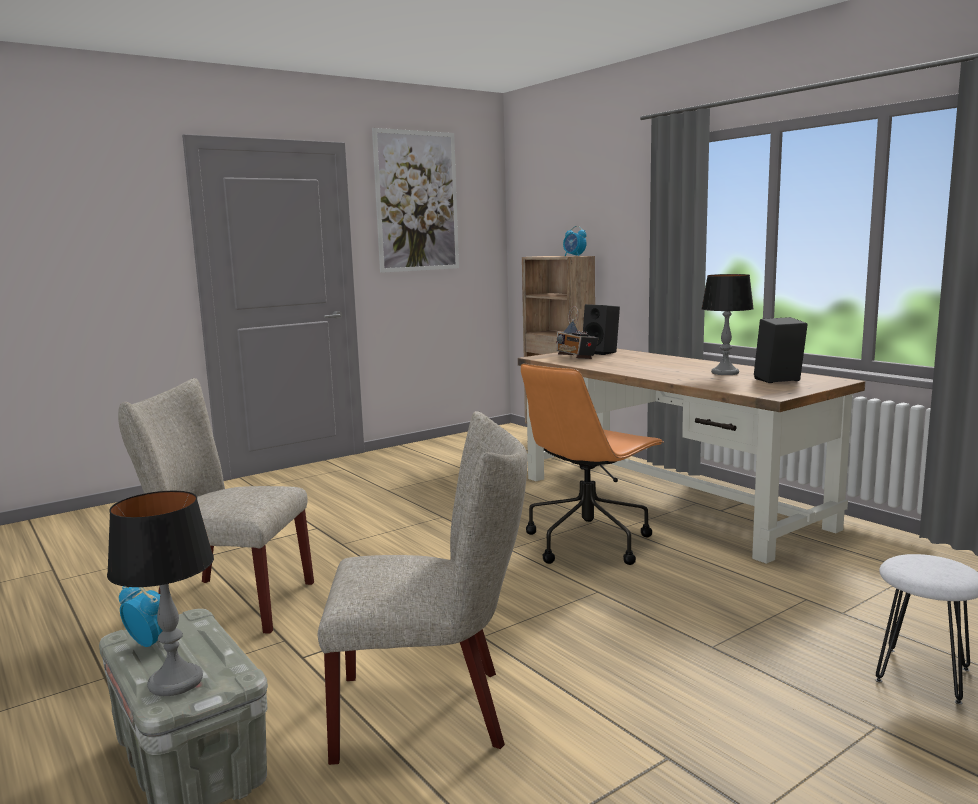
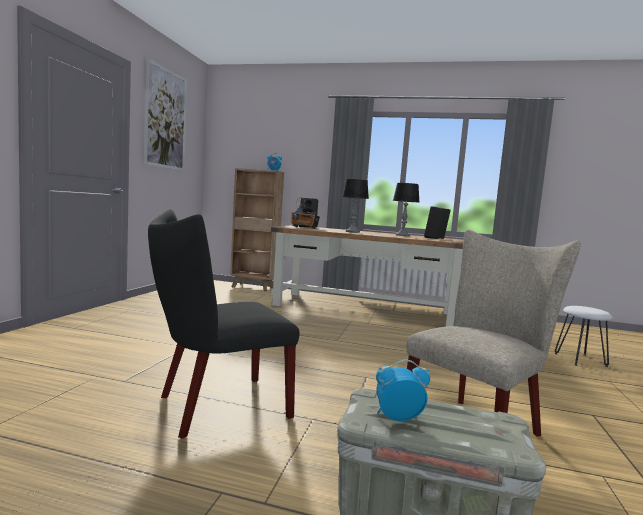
camera: 40 degrees left, 5 degrees down
table lamp [107,491,214,696] -> table lamp moved to [342,179,369,233]
beige chair [118,378,314,634] -> black chair [148,209,300,439]
orange office chair [521,364,664,565] -> none

